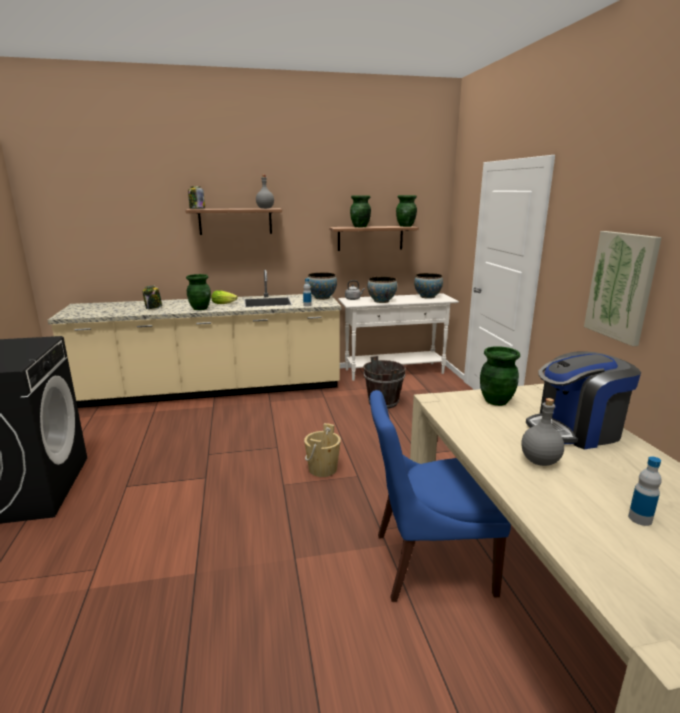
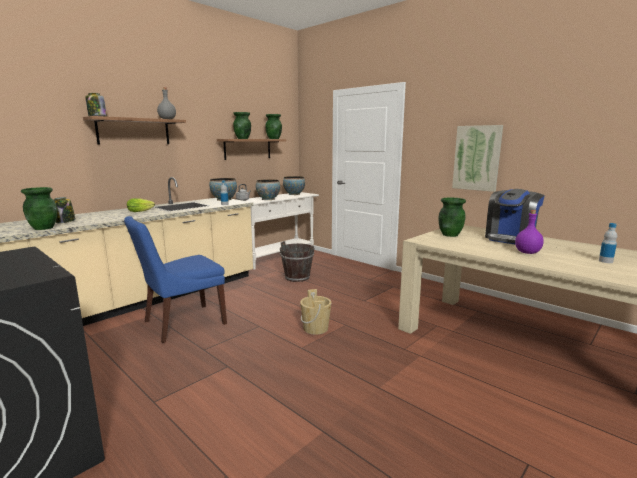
camera: 35 degrees left, 5 degrees down
green vase [186,274,211,310] -> green vase moved to [21,187,57,230]
blue chair [370,390,511,602] -> blue chair moved to [124,216,227,343]
grey bottle [521,398,564,466] -> purple bottle [515,210,544,254]

